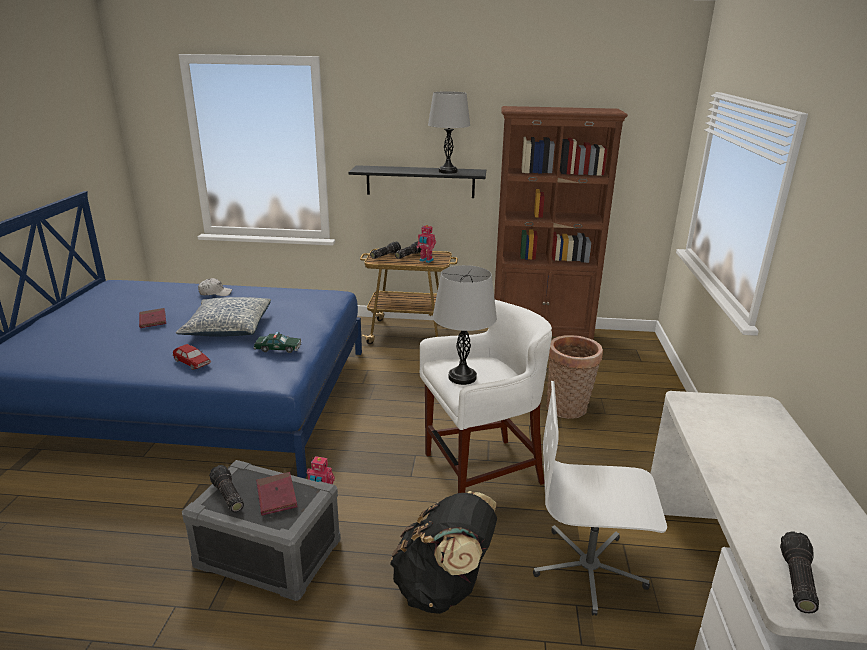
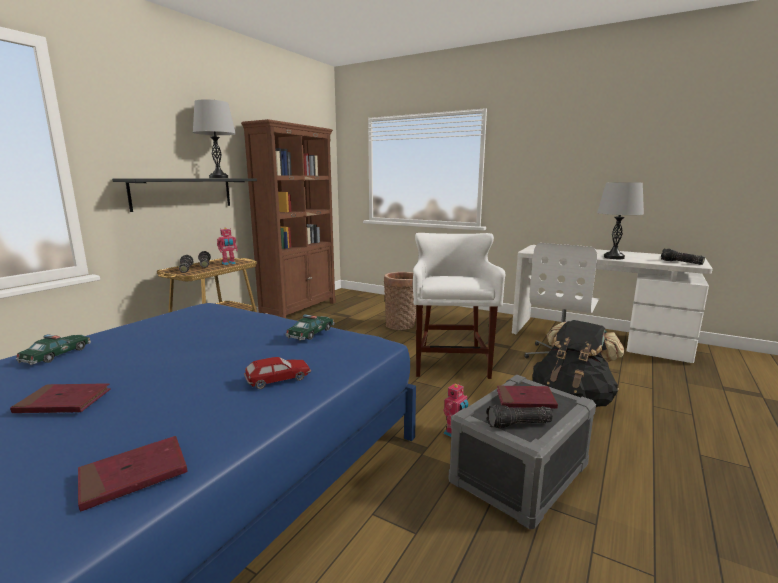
camera: 65 degrees left, 10 degrees down
pillow [176,297,271,337] -> none
white cap [198,278,232,296] -> toy car [16,334,91,365]
grey table lamp [433,265,497,385] -> grey table lamp moved to [597,182,644,259]
none -> red book [78,436,188,512]

